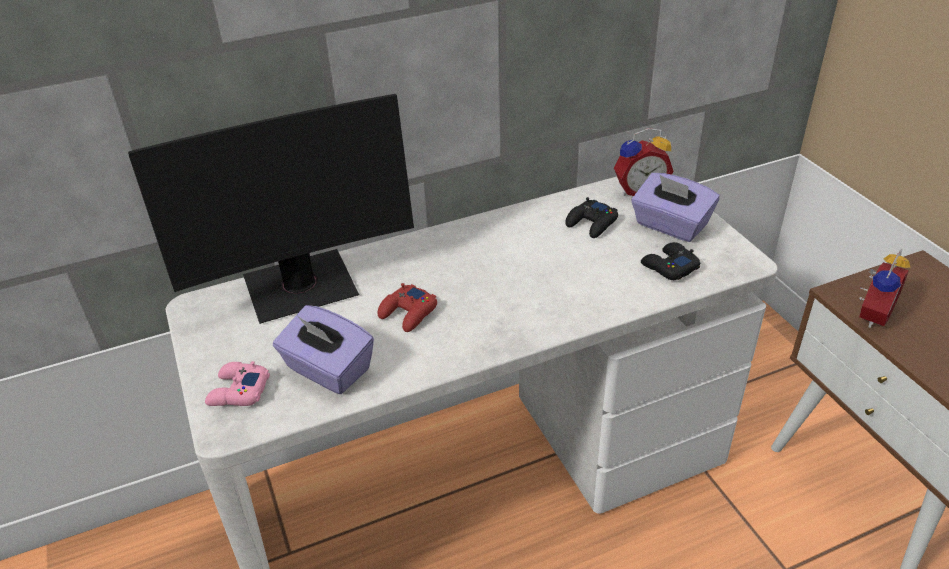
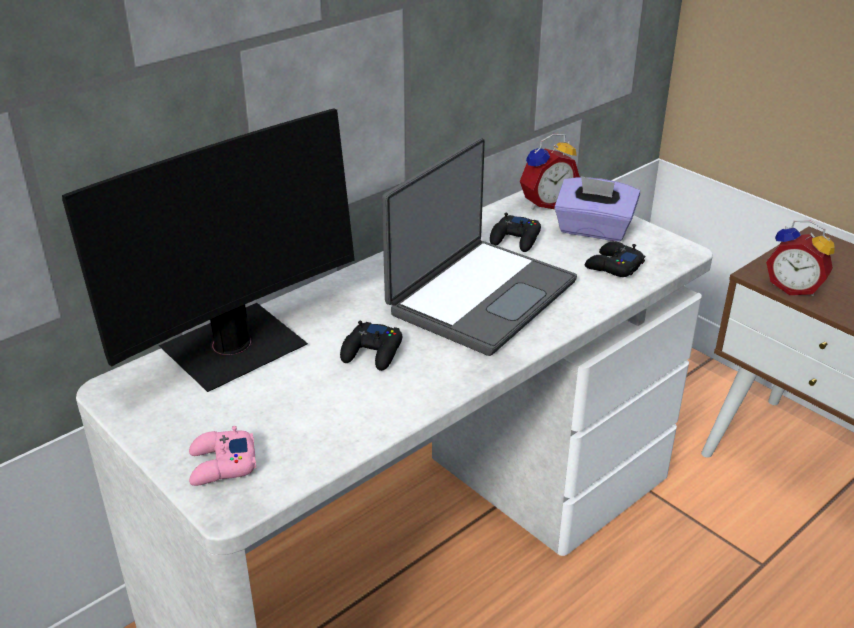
camera: 20 degrees left, 5 degrees down
purple tissue box [273,305,374,394] -> none
red game controller [378,283,437,332] -> black game controller [340,321,402,371]
alarm clock [859,249,910,328] -> alarm clock turned 105 degrees clockwise [766,220,835,296]
none -> laptop [382,138,577,356]

